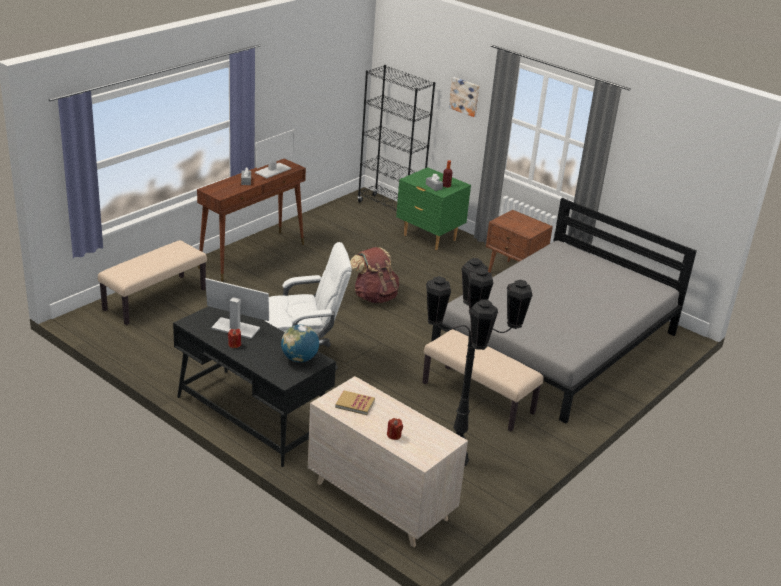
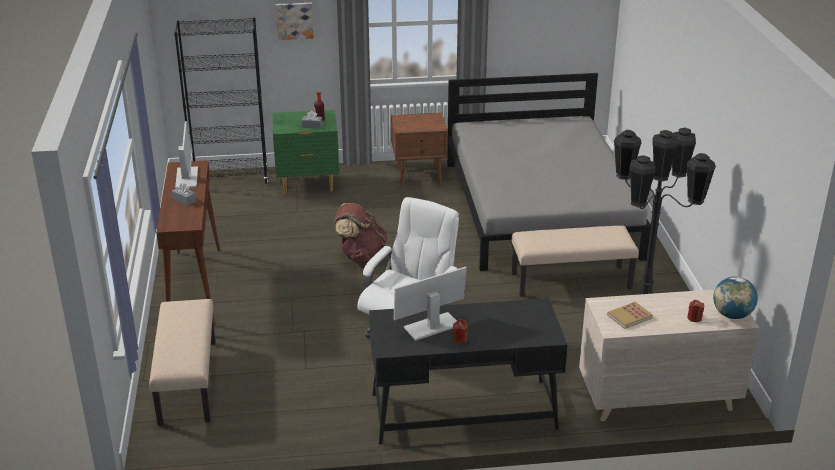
camera: 45 degrees left, 0 degrees up
globe [281,325,319,362] -> globe moved to [713,276,758,319]

